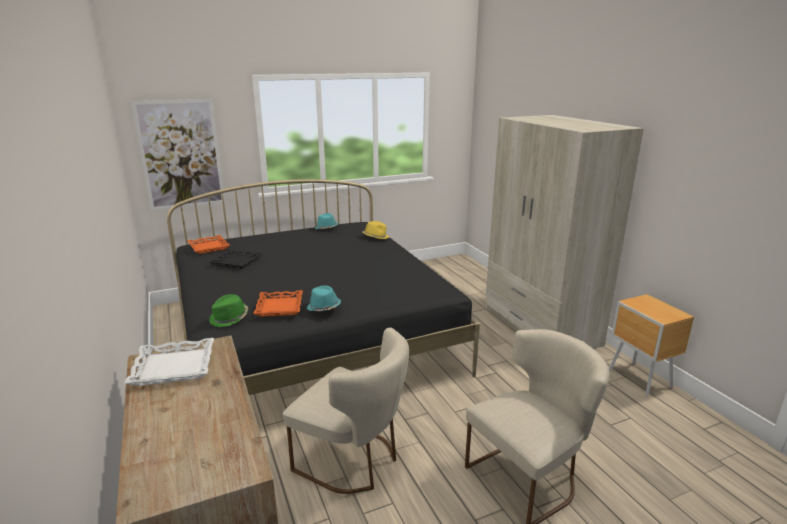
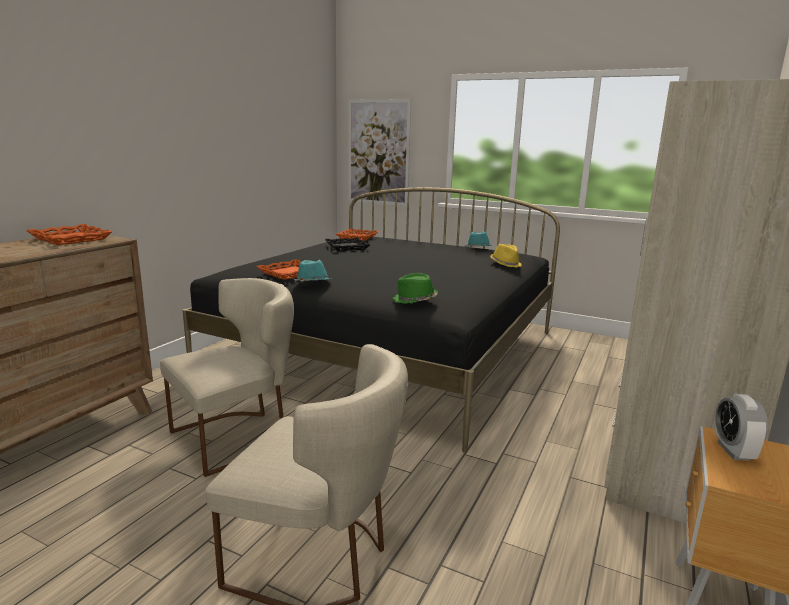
camera: 50 degrees right, 5 degrees down
white tray [124,338,214,386] -> orange tray [27,224,112,245]
green hat [209,294,248,327] -> green hat moved to [393,273,438,304]
beige chair [283,328,409,494] -> beige chair turned 120 degrees counterclockwise [160,278,294,477]
none -> alarm clock [715,394,768,461]

